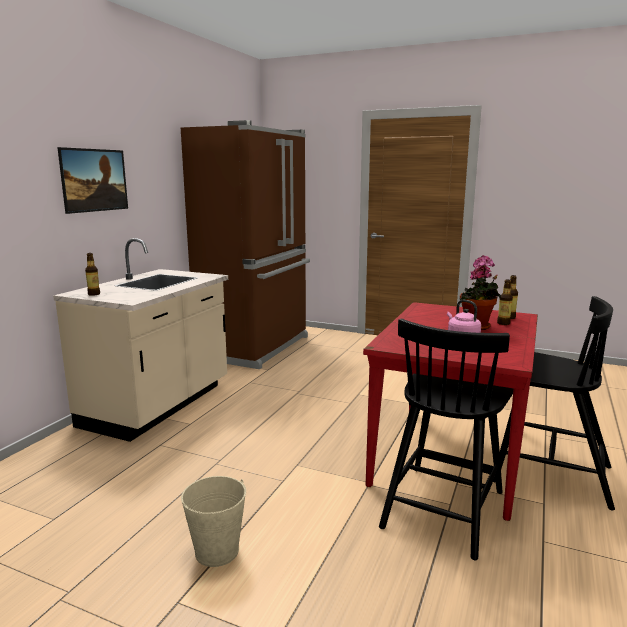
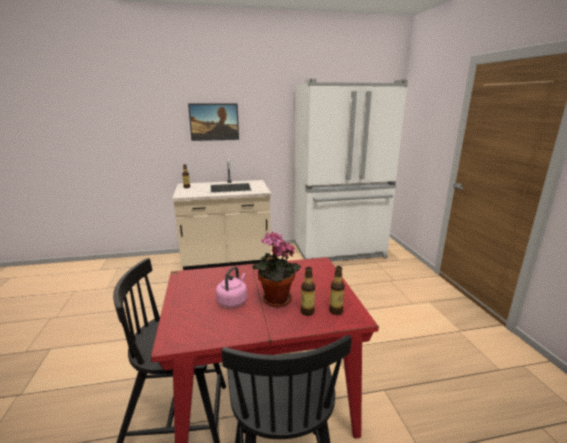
camera: 55 degrees right, 5 degrees up
brown fridge [181,120,310,369] -> white fridge [294,79,408,262]
beige bucket [181,476,246,567] -> none

